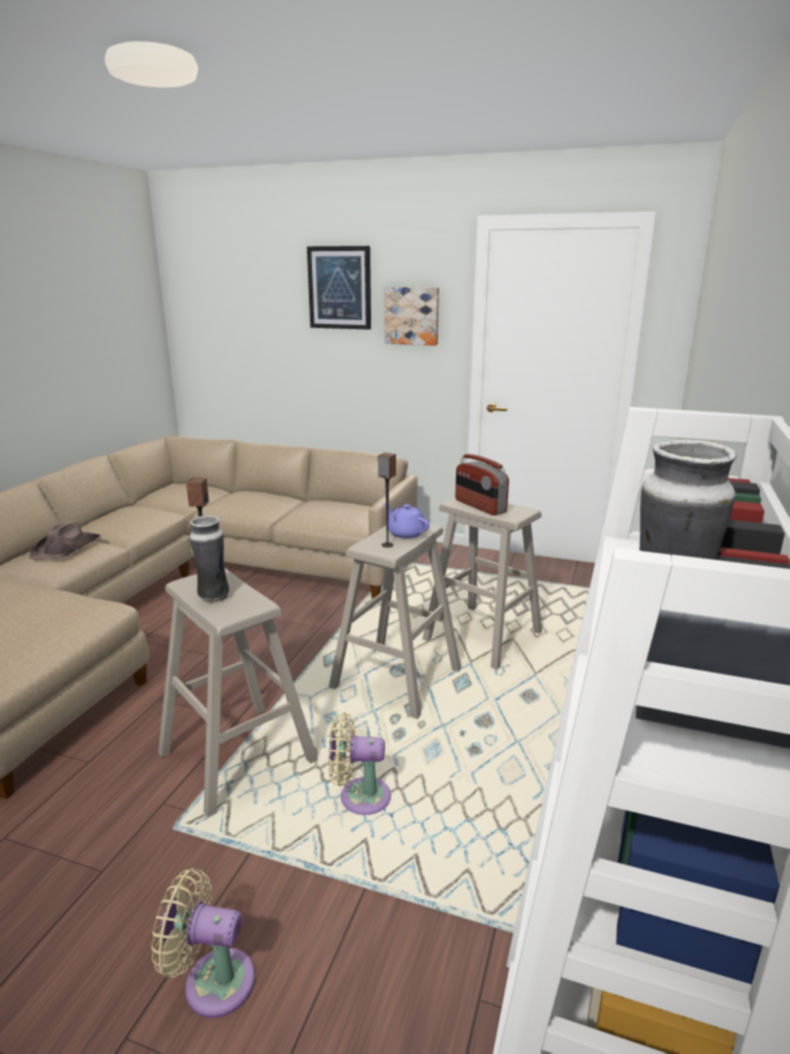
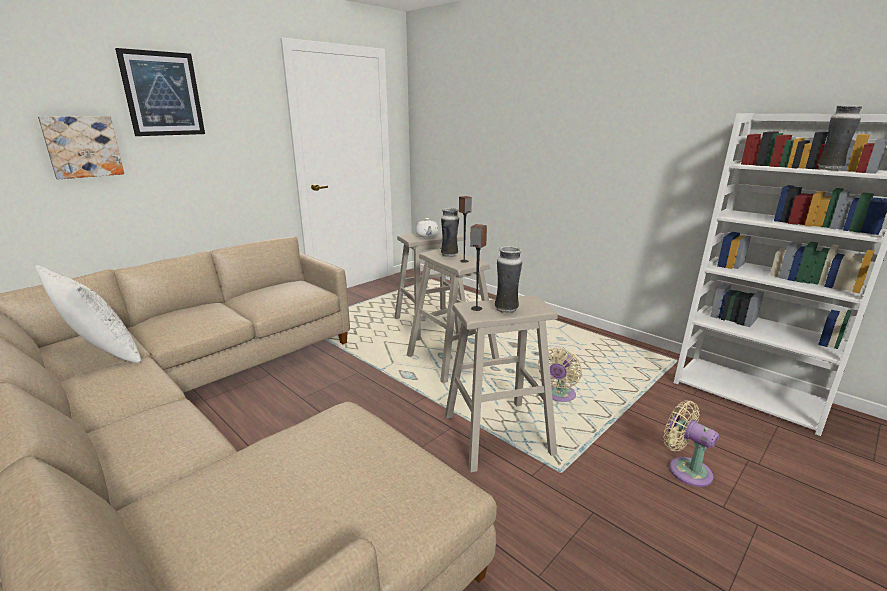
camera: 65 degrees left, 0 degrees up
brown hat [29,521,101,560] -> none
beige fan [151,868,255,1018] -> beige fan turned 105 degrees clockwise [663,400,719,487]
purple teapot [383,503,429,538] -> vase [441,208,459,257]
picture [385,287,439,346] -> picture moved to [38,116,124,179]
radio [455,454,509,516] -> white teapot [416,218,439,238]
none -> white pillow [35,265,141,363]

